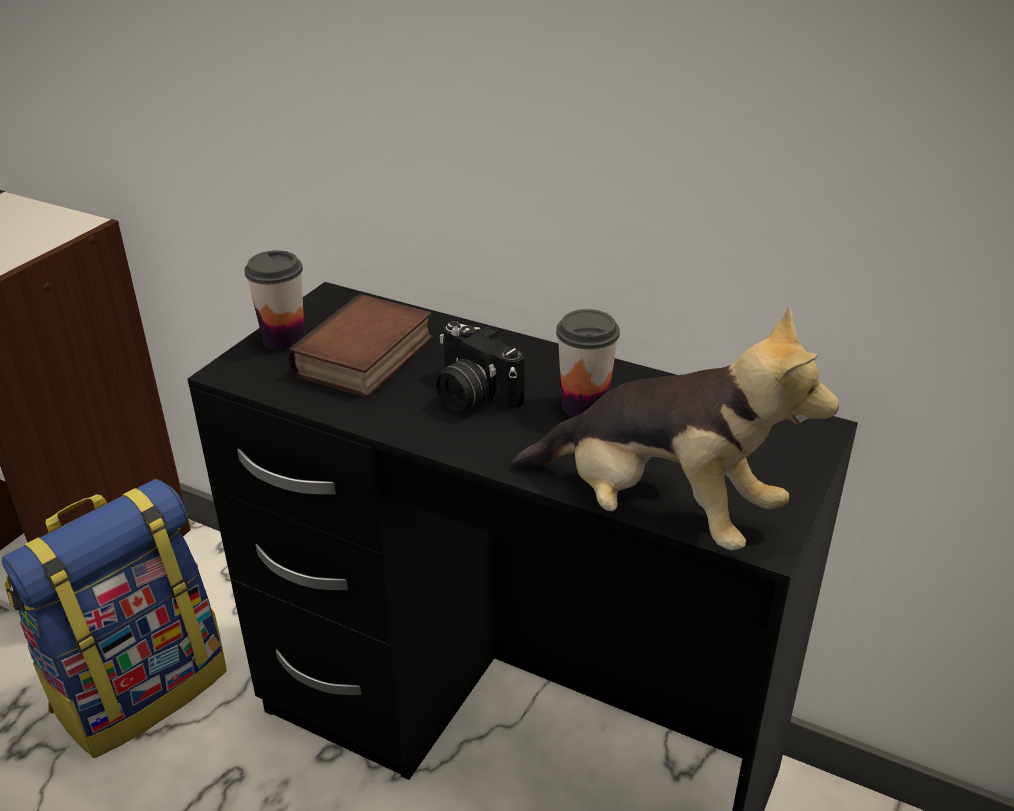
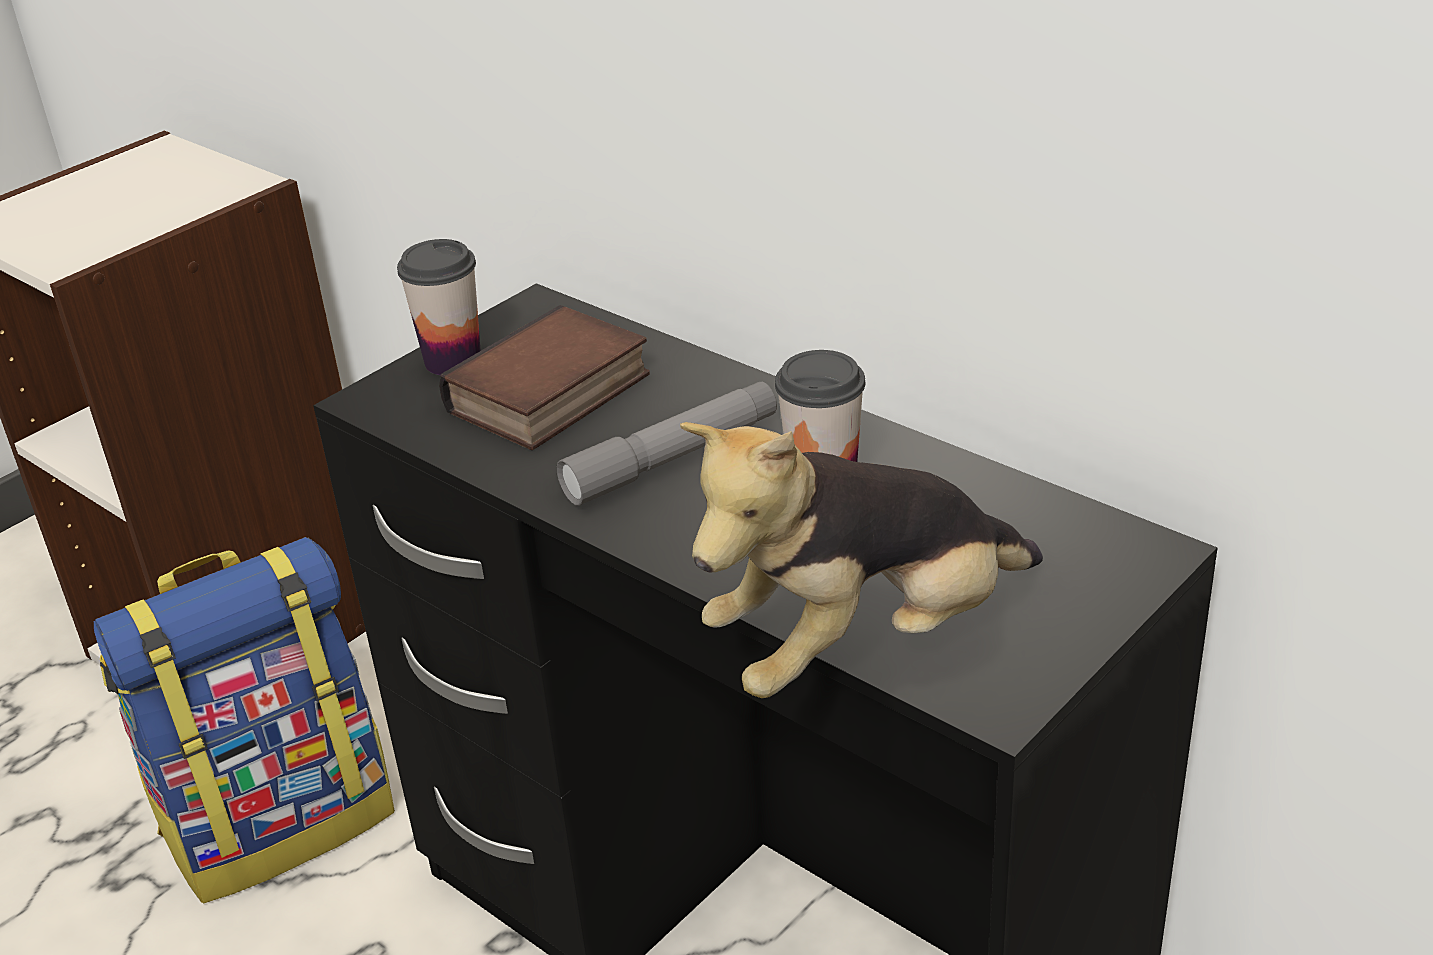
camera: 15 degrees right, 0 degrees up
camera [436,321,525,412] -> grey flashlight [557,382,777,506]
plush toy [512,306,839,550] -> plush toy turned 105 degrees clockwise [680,422,1043,698]

